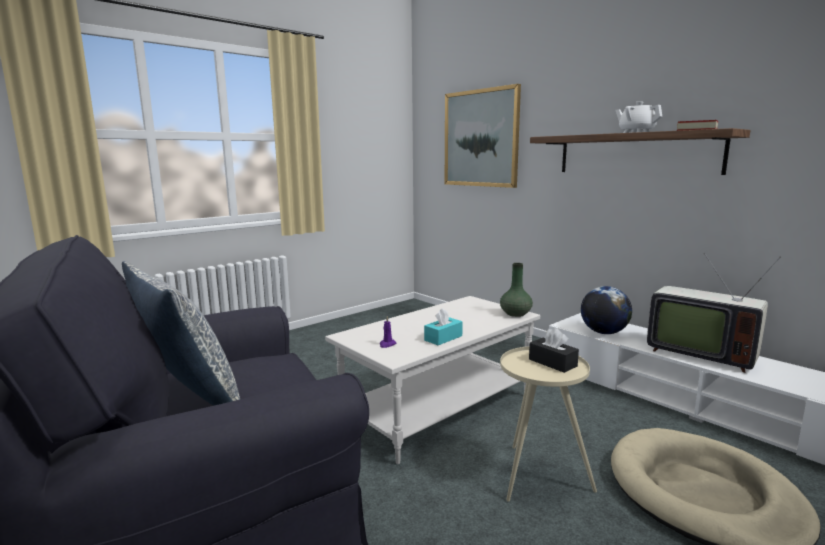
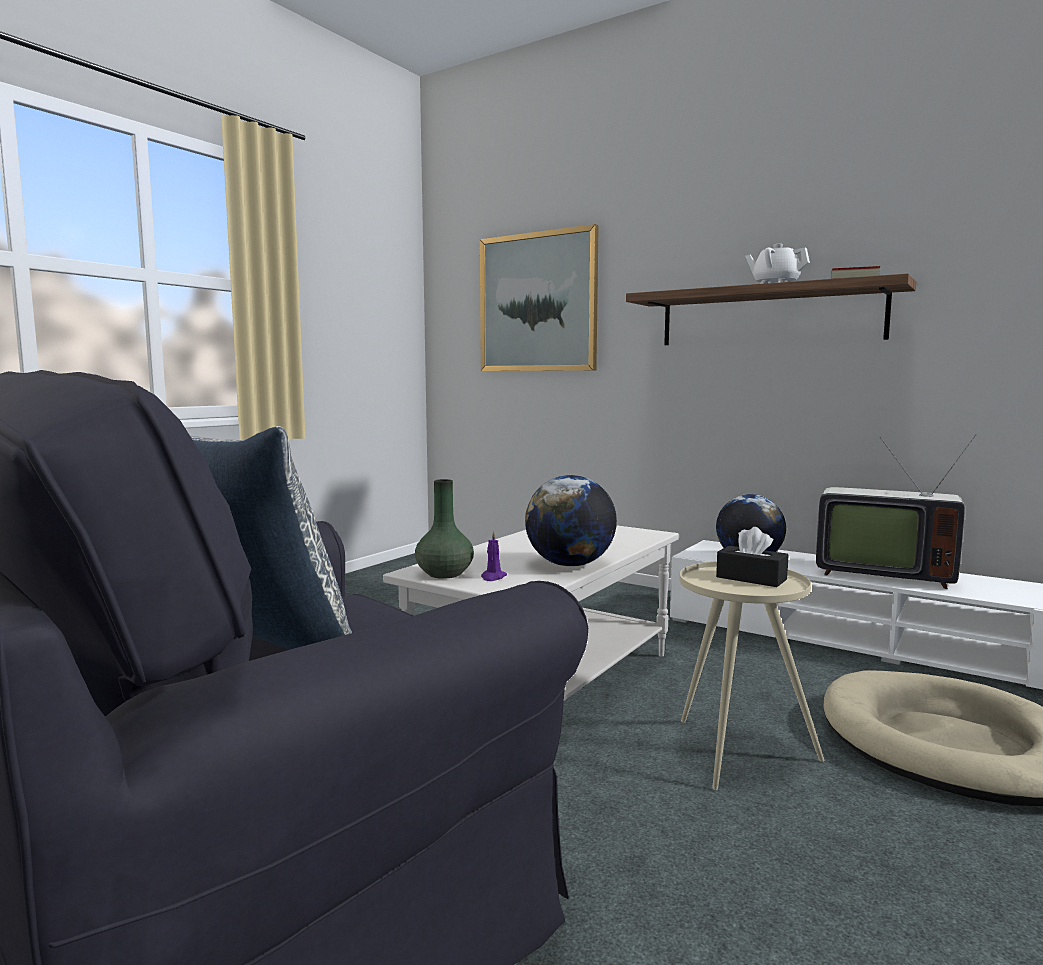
camera: 15 degrees left, 5 degrees down
turquoise tissue box [424,308,463,345] -> globe [525,475,617,567]
green vase [500,263,533,317] -> green vase moved to [415,479,474,579]

